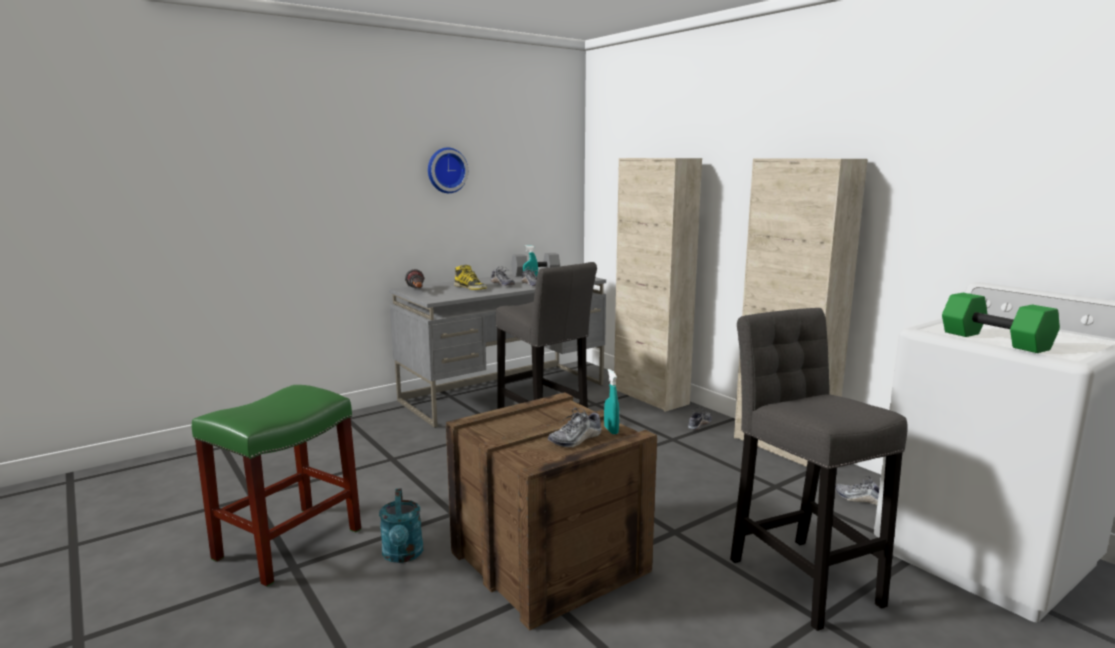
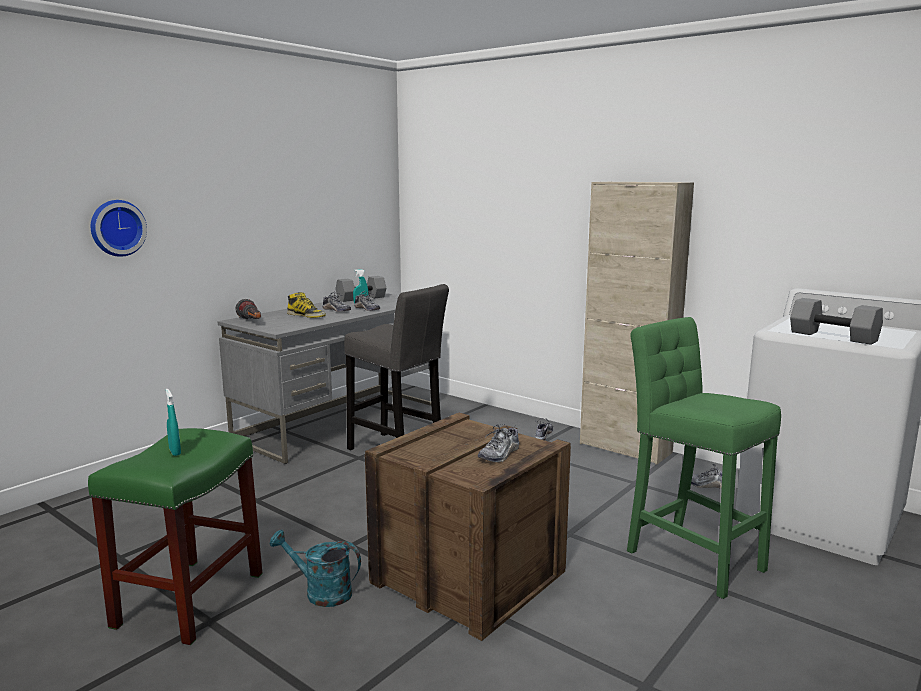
camera: 15 degrees left, 0 degrees up
turquoise watering can [379,488,423,563] -> turquoise watering can turned 135 degrees clockwise [270,530,361,607]
wall clock [428,148,468,193] -> wall clock moved to [91,200,147,257]
turquoise spray bottle [604,369,619,434] -> turquoise spray bottle moved to [166,389,181,456]
beige cabinet [614,158,702,412] -> none
grey stool [730,308,908,631] -> green stool [627,317,781,599]
green dumbbell [942,293,1060,353] -> grey dumbbell [790,298,883,345]

